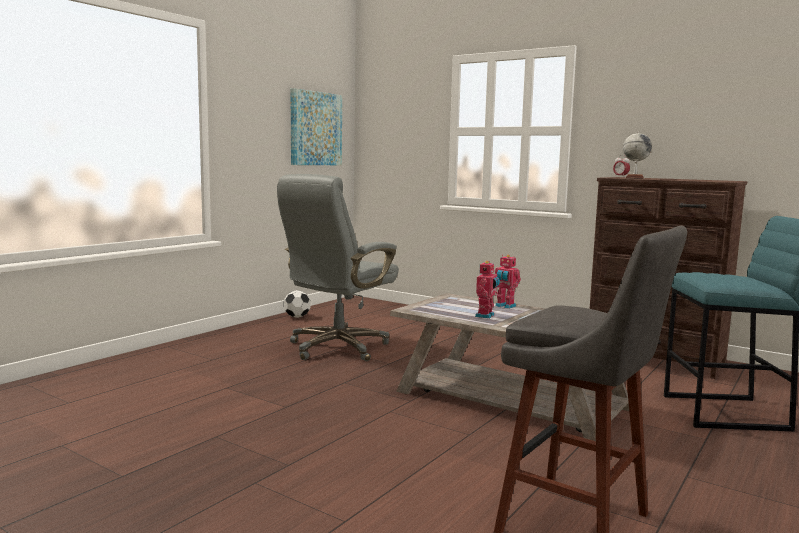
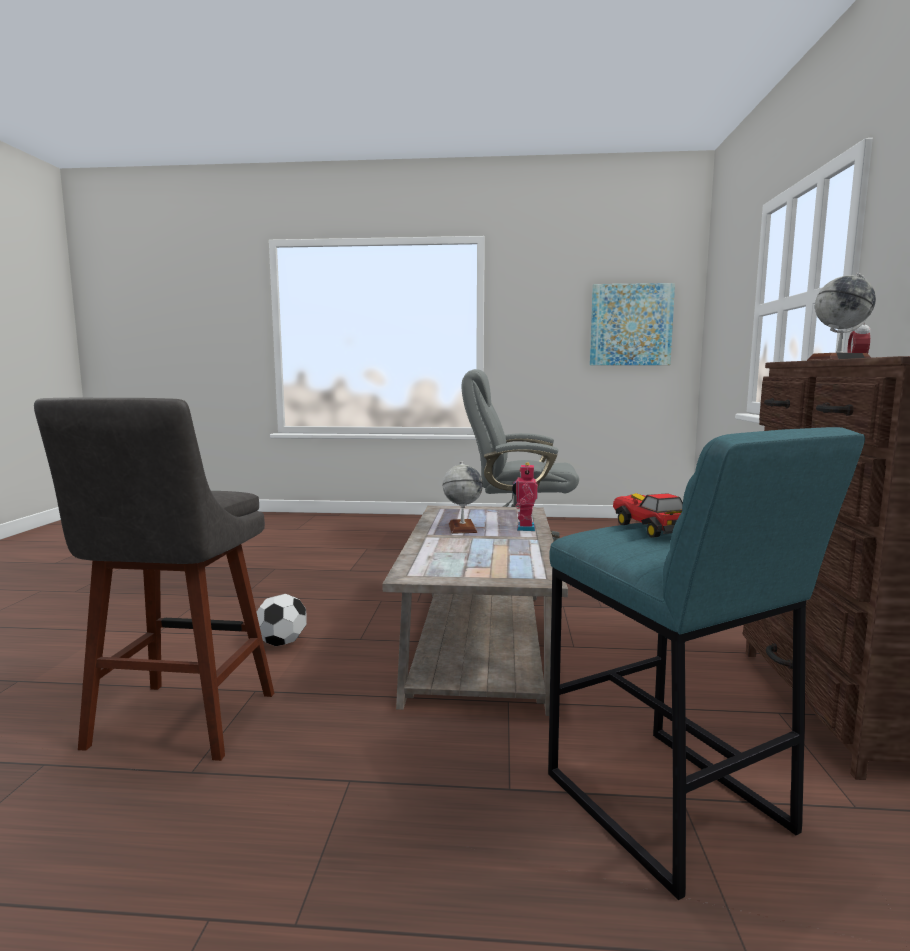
camera: 60 degrees right, 0 degrees up
football [283,290,311,318] -> football moved to [257,594,307,646]
toy robot [475,261,500,319] -> globe [443,461,483,534]
none -> toy car [613,493,683,538]

